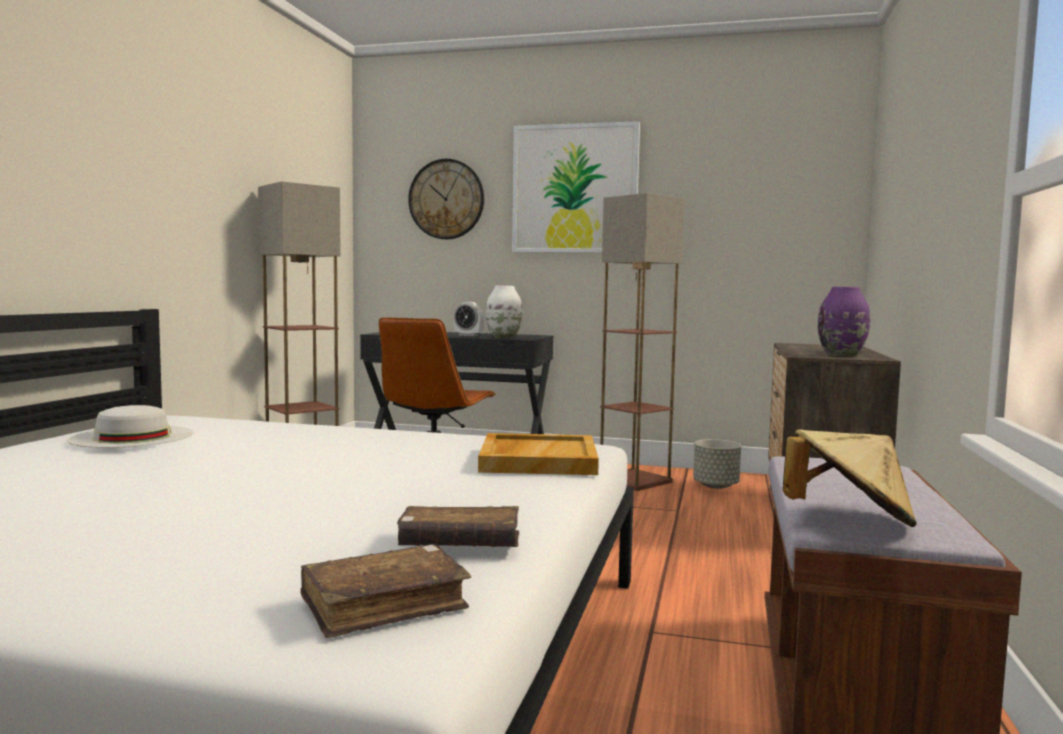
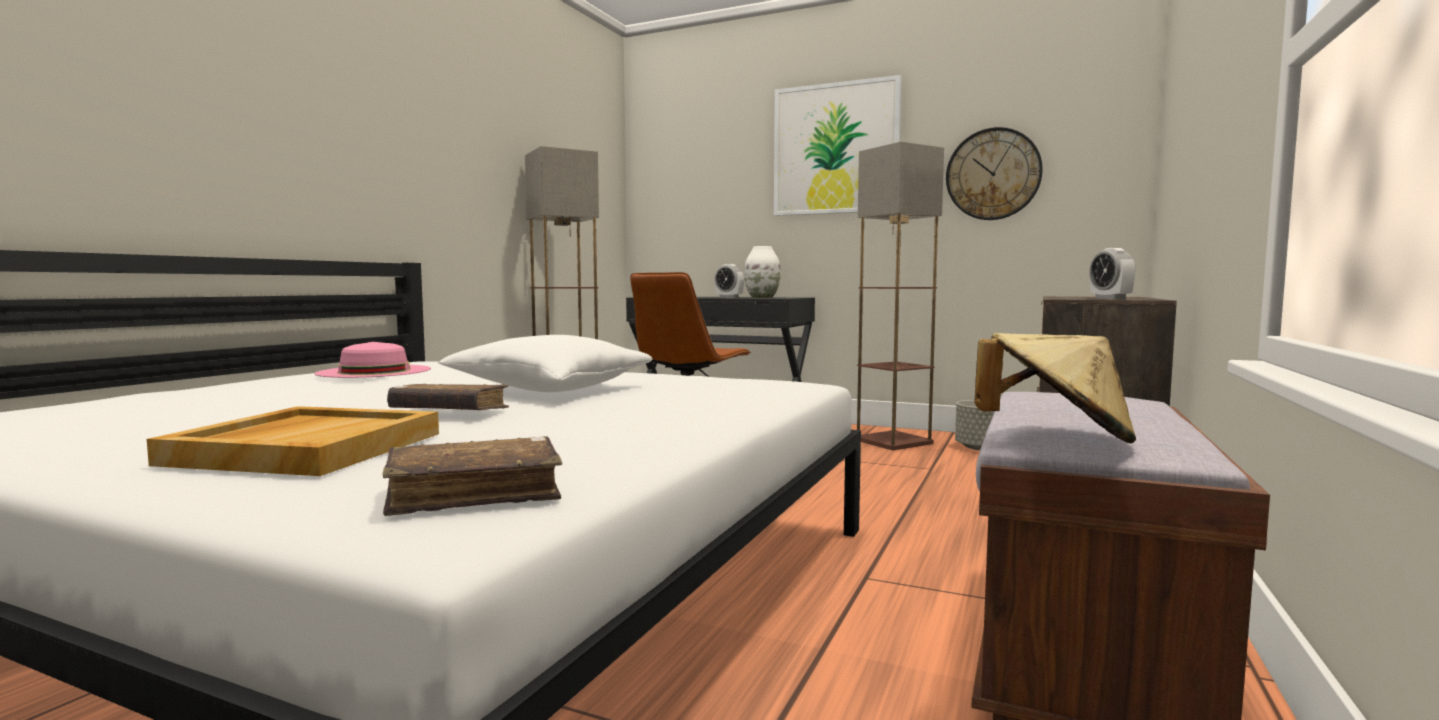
camera: 10 degrees right, 0 degrees up
white hat [68,405,194,448] -> pink hat [314,342,431,378]
brown book [397,506,519,547] -> brown book moved to [387,384,509,410]
wall clock [408,159,484,239] -> wall clock moved to [946,127,1043,220]
beige tray [478,433,599,475] -> beige tray moved to [147,406,439,476]
purple vase [818,287,870,356] -> alarm clock [1089,248,1136,299]
none -> white pillow [438,335,652,392]

